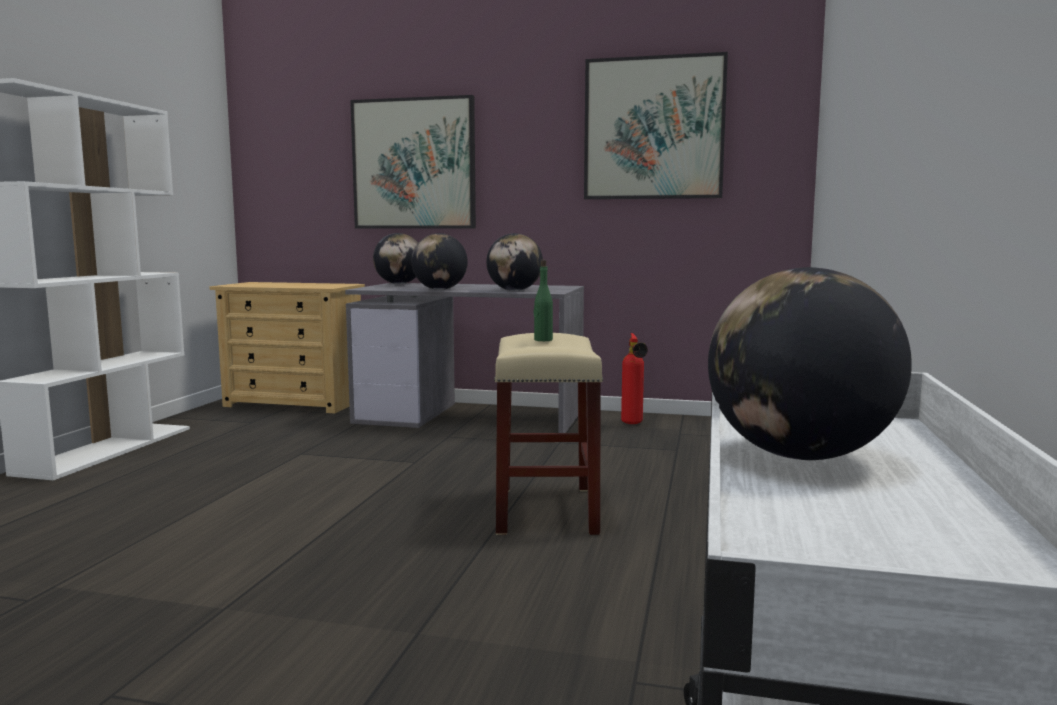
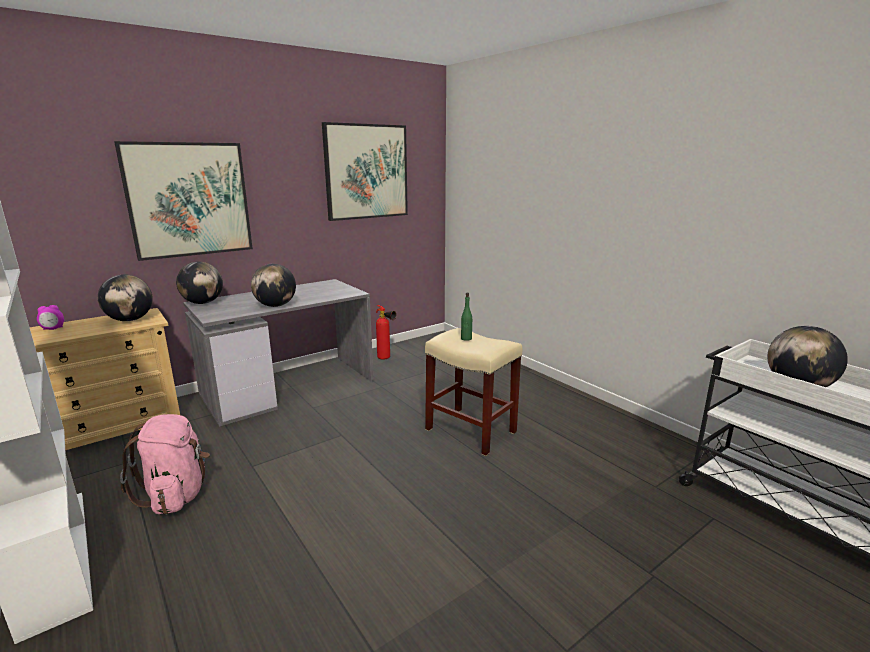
camera: 50 degrees left, 10 degrees up
globe [486,233,543,291] -> globe moved to [98,274,153,321]
none -> alarm clock [37,305,64,330]
none -> pink backpack [120,414,210,514]

